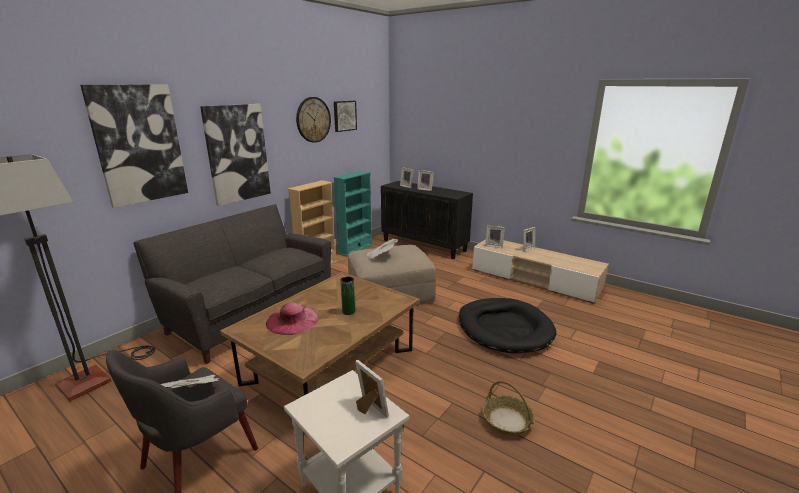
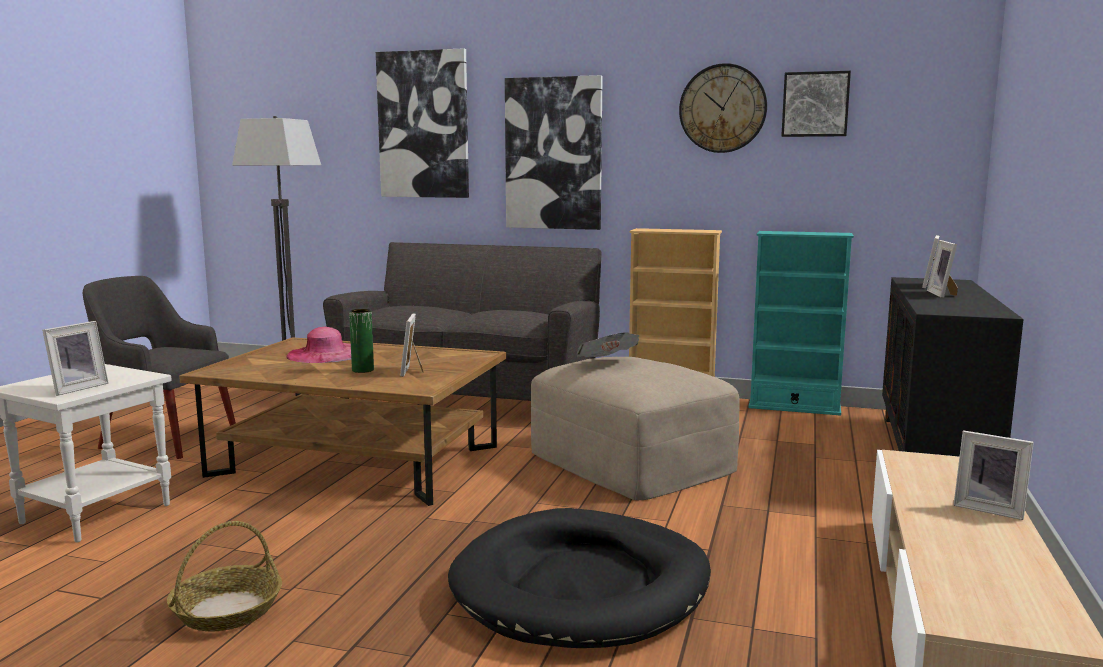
camera: 70 degrees right, 10 degrees down
newspaper [161,375,219,388] -> none
picture frame [485,226,505,248] -> picture frame moved to [400,313,423,377]

